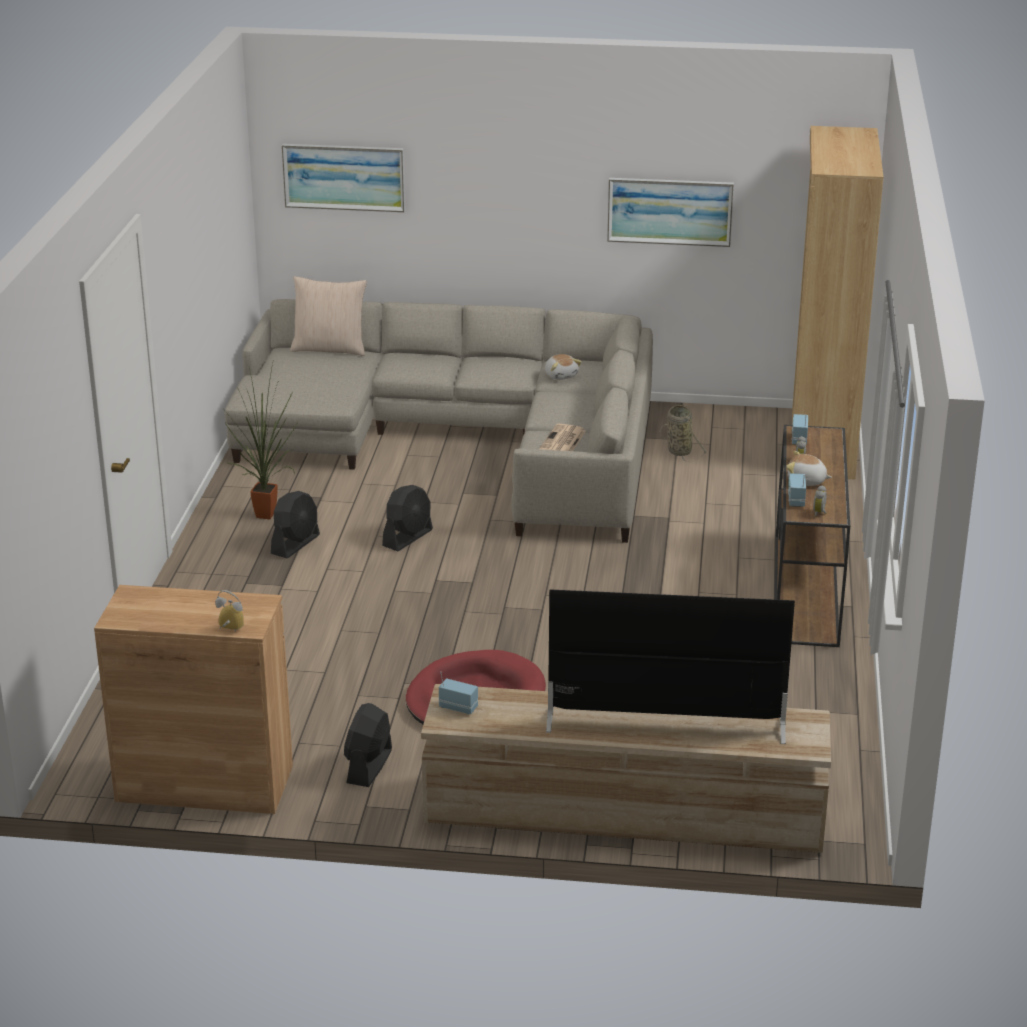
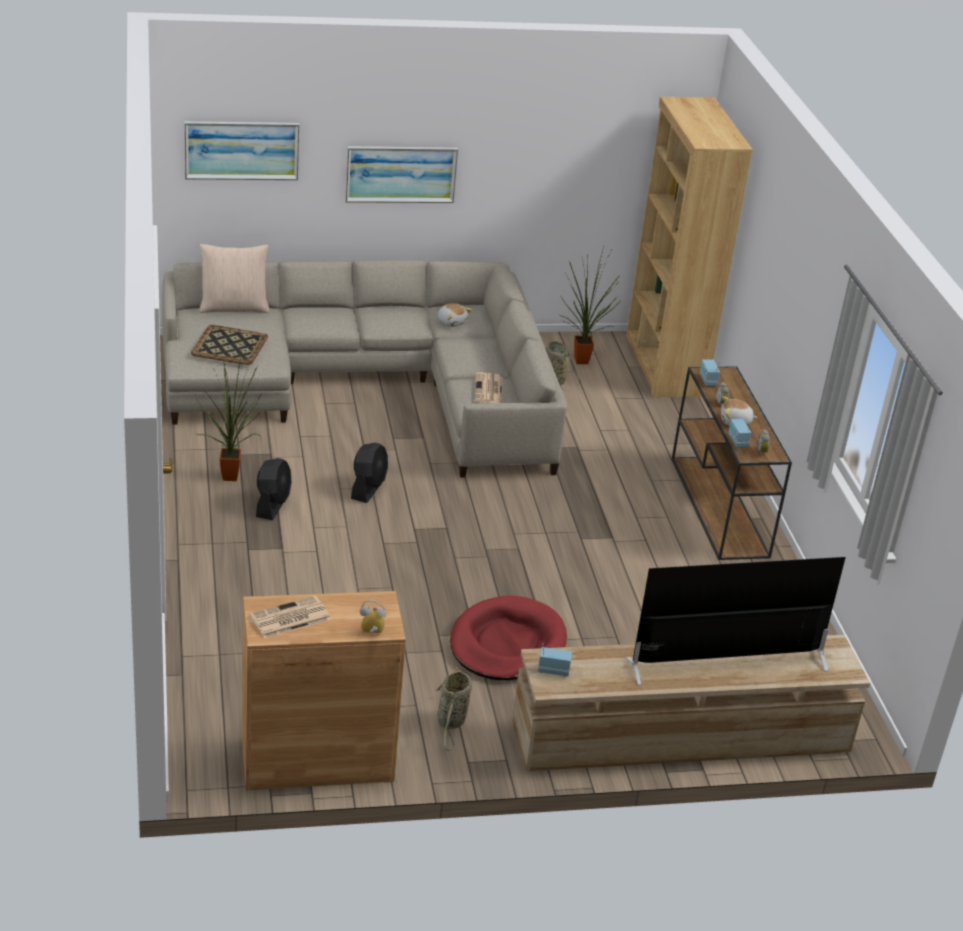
camera: 20 degrees left, 5 degrees up
black fan [344,703,392,787] -> basket [436,667,472,751]
picture [607,178,734,247] -> picture moved to [345,146,458,203]
none -> tray [191,325,268,365]
none -> newspaper [249,596,331,638]
none -> potted plant [560,247,620,364]

